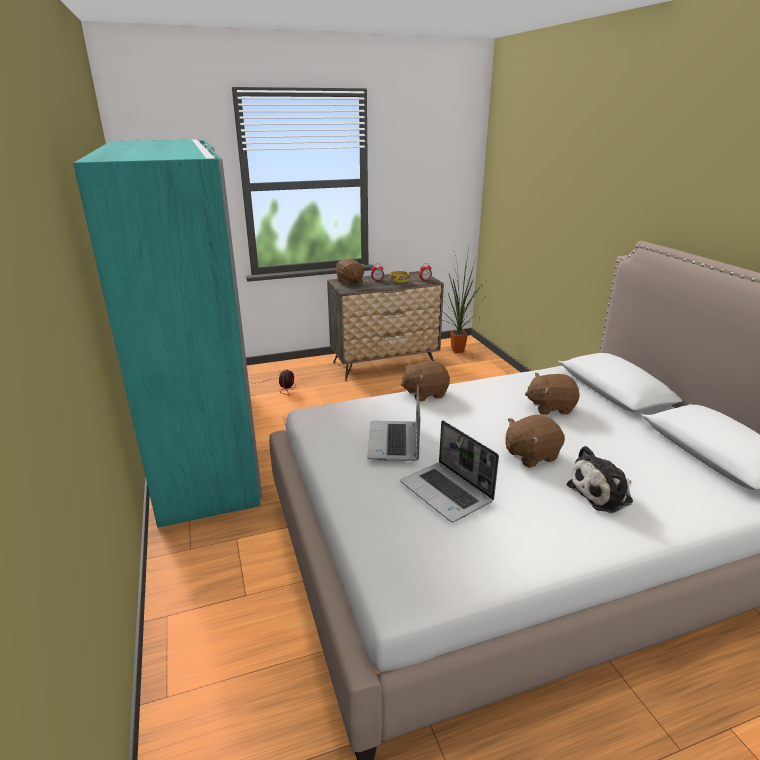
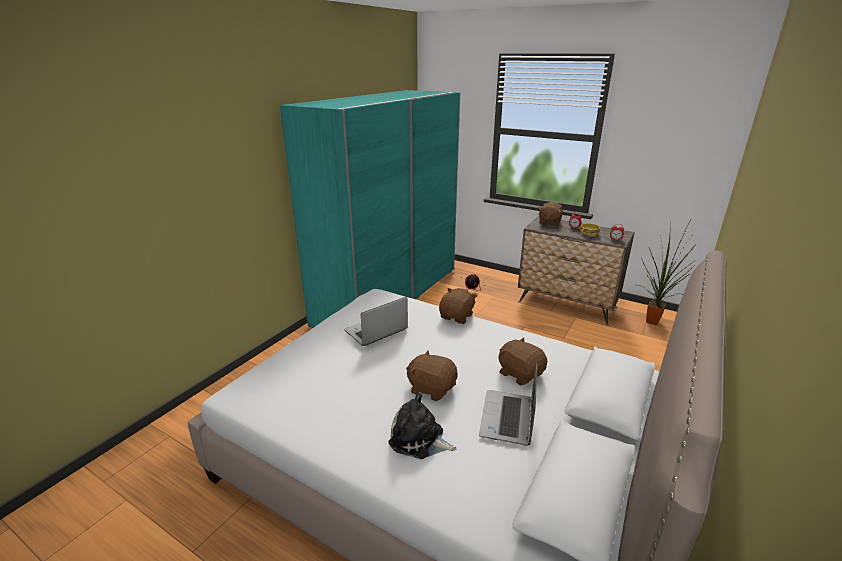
camera: 50 degrees right, 0 degrees up
laptop [400,420,499,522] -> laptop moved to [479,362,537,446]
brown plush toy [401,361,450,402] -> brown plush toy turned 90 degrees clockwise [439,288,477,324]

